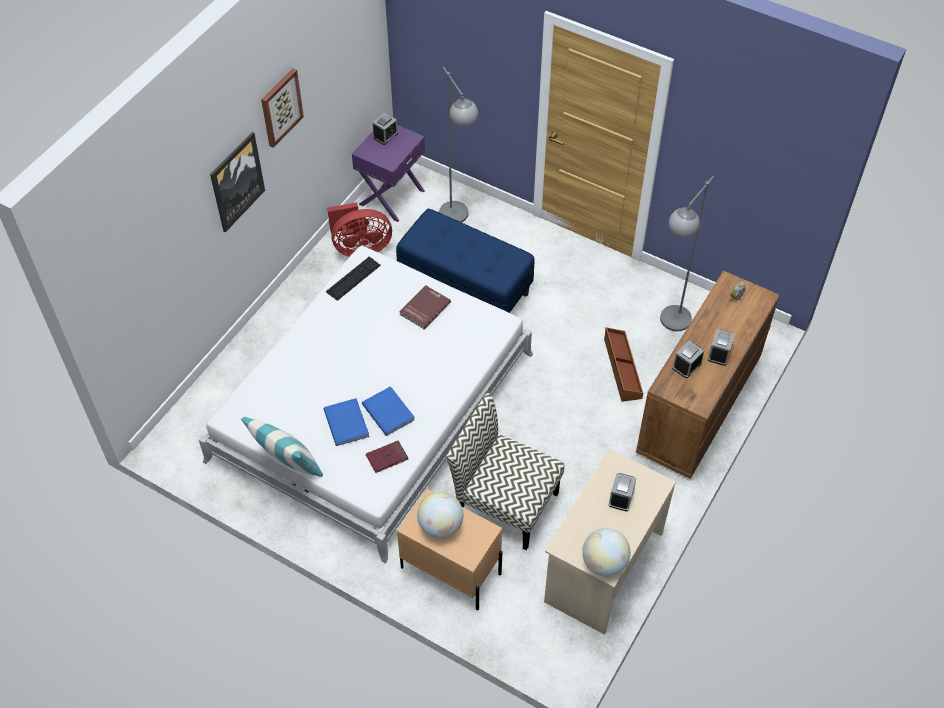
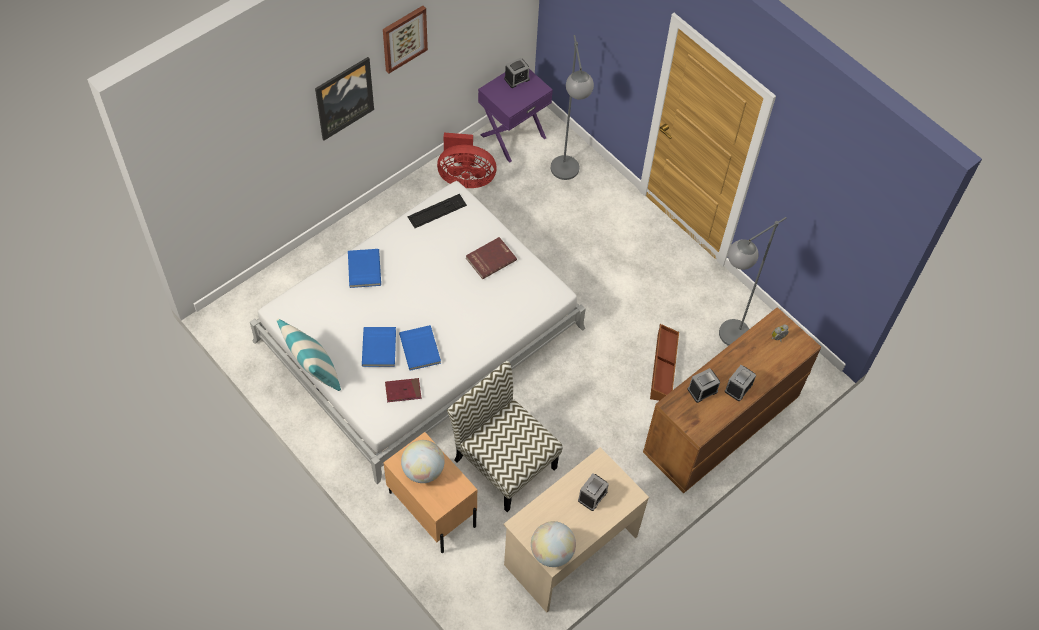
camera: 15 degrees right, 5 degrees up
blue bench [396,209,535,313] -> none
none -> blue book [348,249,381,288]

